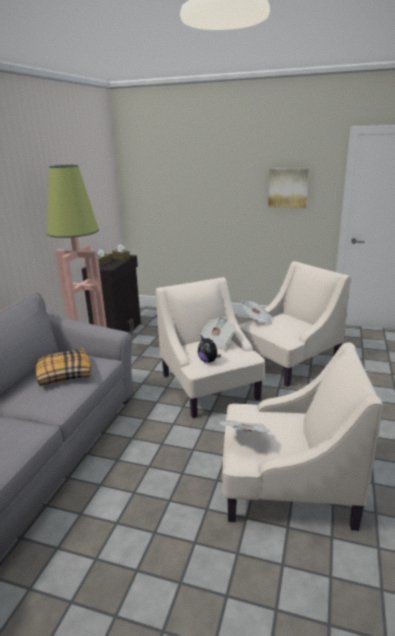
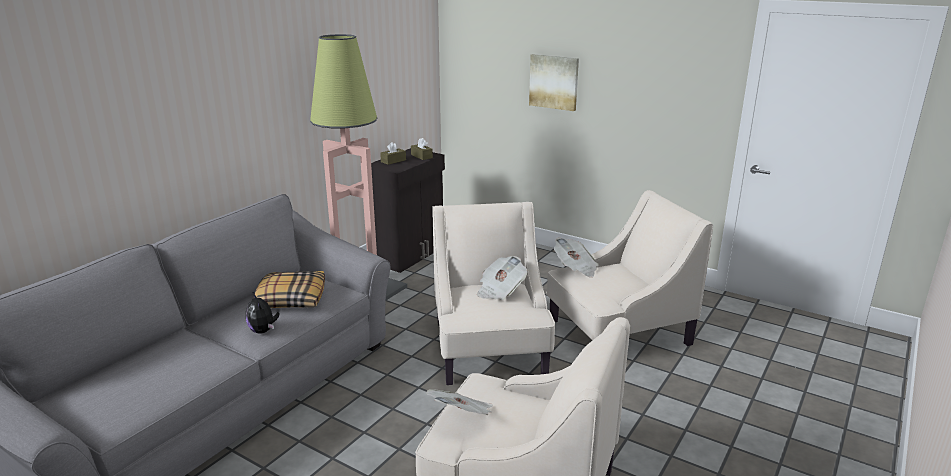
camera: 15 degrees right, 0 degrees up
plush toy [198,336,221,363] -> plush toy moved to [246,293,280,334]
picture [268,168,309,208] -> picture moved to [529,54,579,111]

